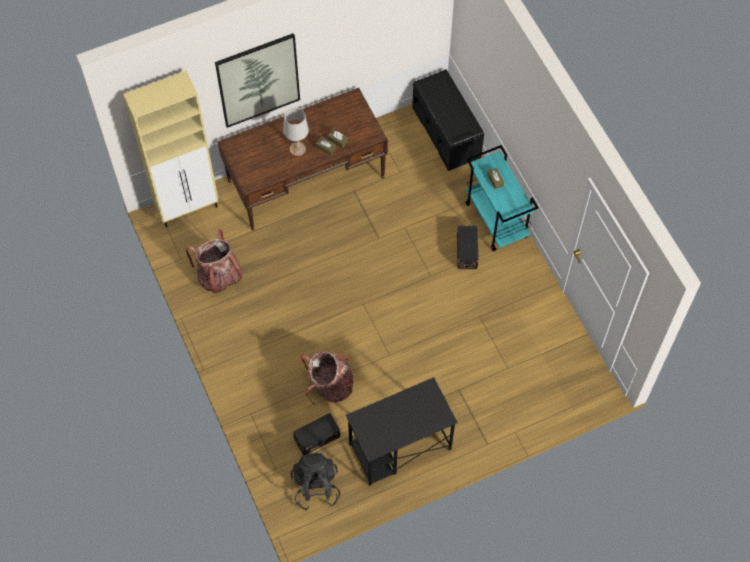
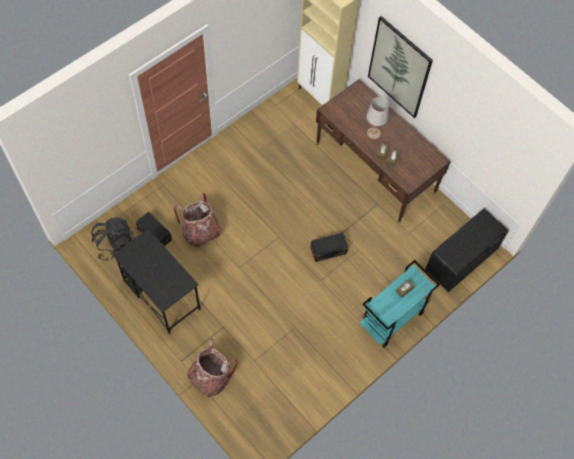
camera: 70 degrees right, 0 degrees up
backpack [186,229,243,294] -> backpack moved to [187,339,238,397]
black storage box [457,226,478,269] -> black storage box moved to [310,233,348,262]

